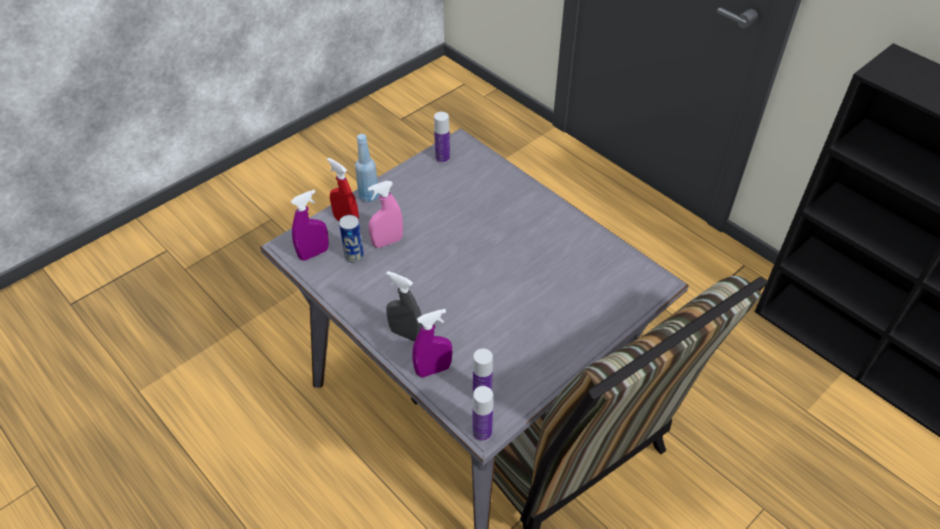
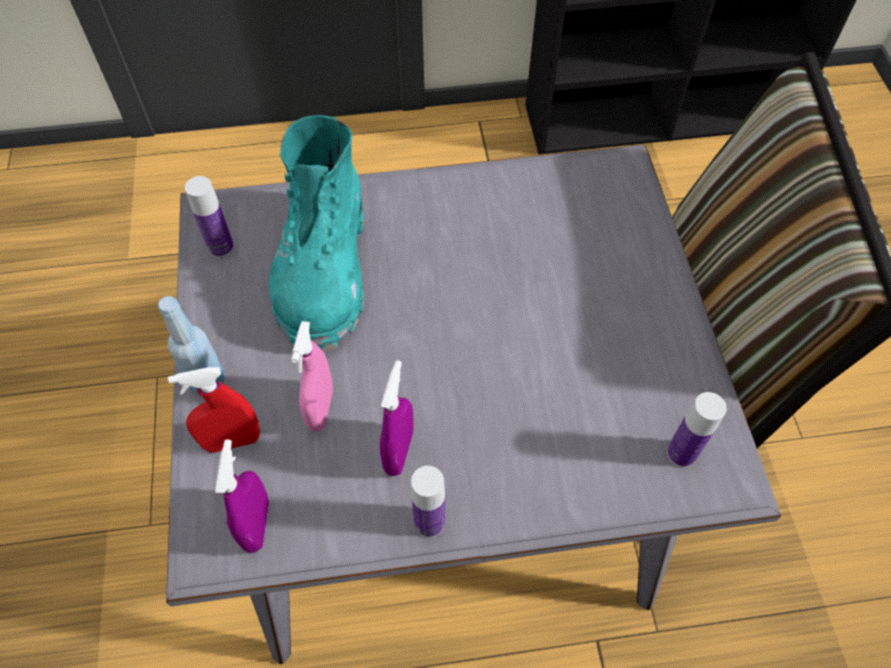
camera: 55 degrees left, 10 degrees up
can [339,215,364,263] -> none
grey spray bottle [386,271,423,342] -> none
purple spray bottle [412,309,452,377] -> purple spray bottle moved to [380,360,414,476]
bottle [472,386,493,442] -> bottle moved to [411,466,445,537]
none -> turquoise boot [269,115,364,351]

